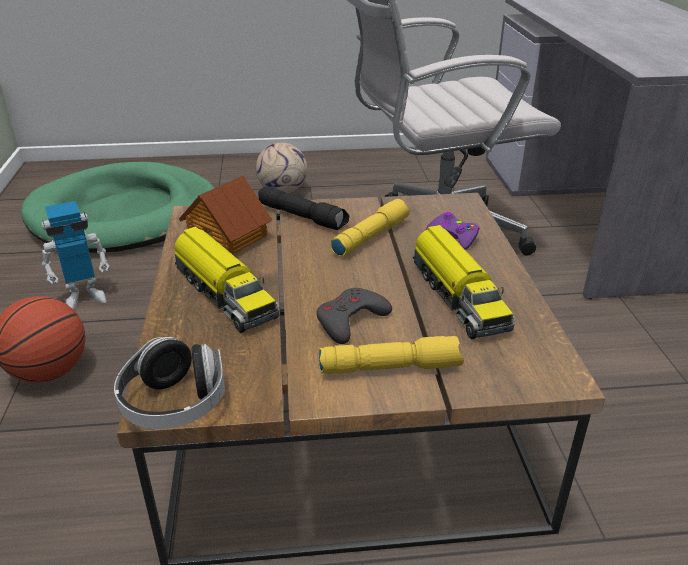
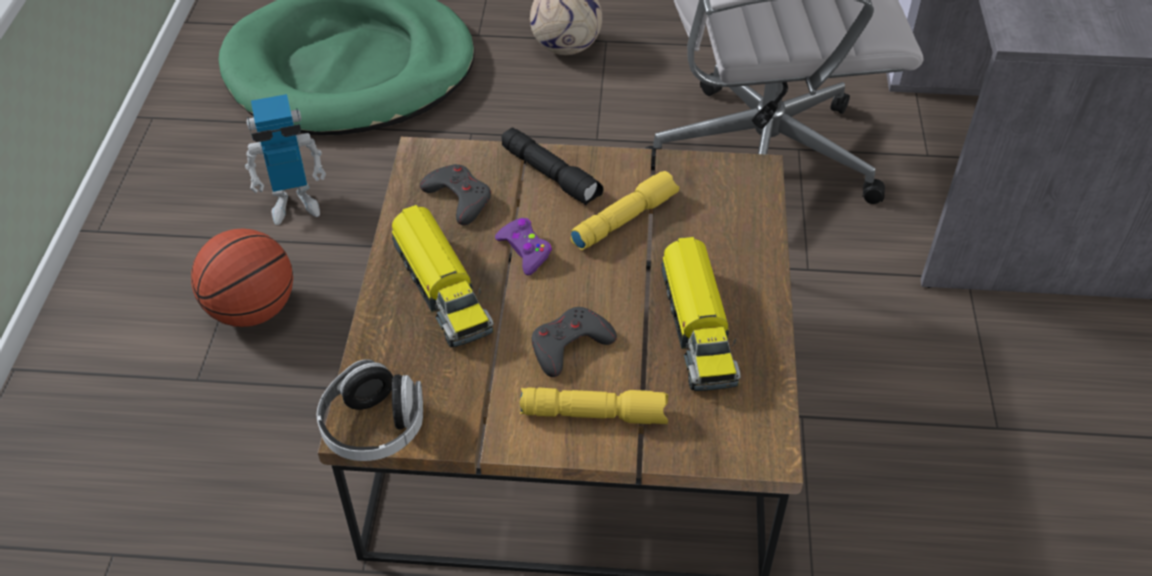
camera: 10 degrees right, 15 degrees up
toy house [179,175,272,255] -> grey game controller [420,164,491,225]
purple game controller [426,212,480,249] -> purple game controller moved to [495,218,552,275]

